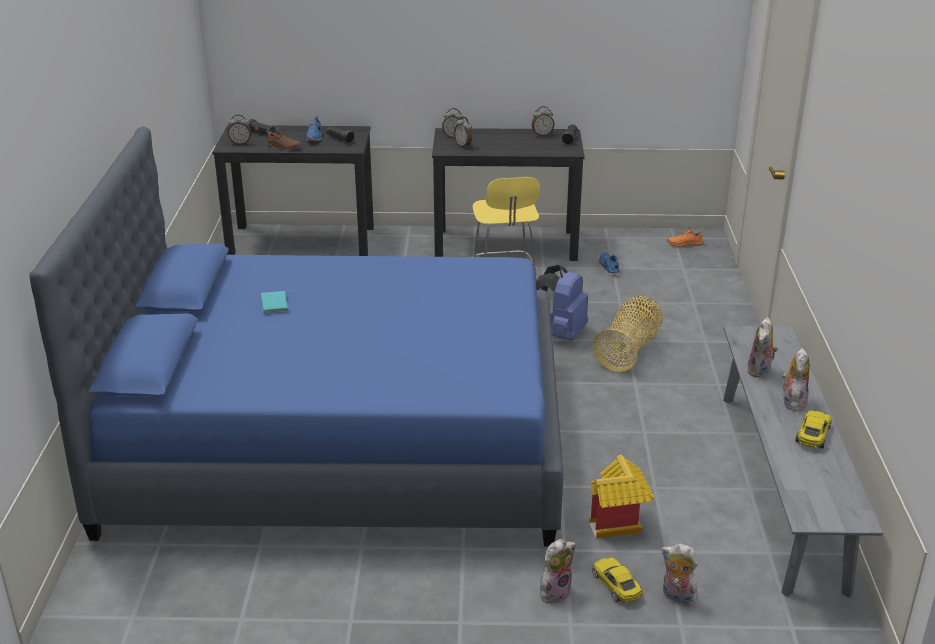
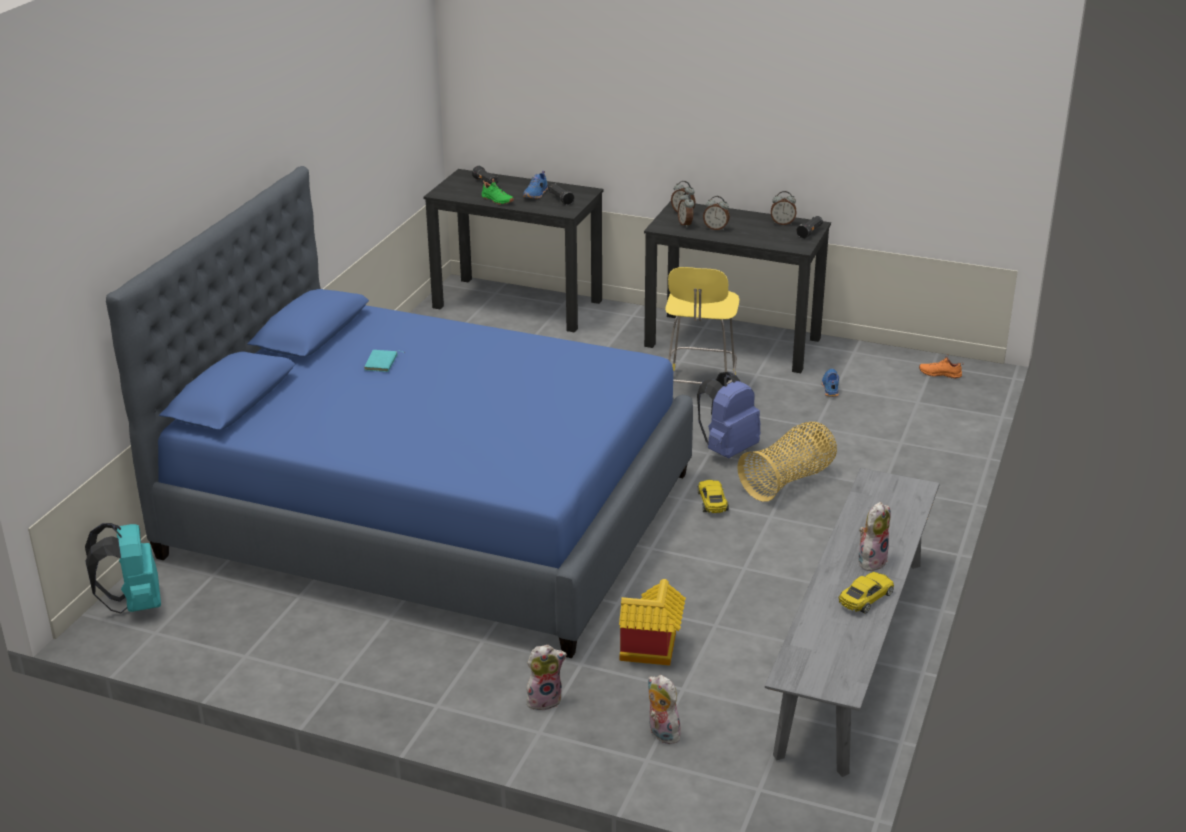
camera: 20 degrees right, 0 degrees up
alarm clock [228,114,251,145] -> alarm clock moved to [703,196,730,230]
brown shoe [266,127,301,150] -> green shoe [481,178,514,205]
yellow toy car [592,557,643,603] -> yellow toy car moved to [697,480,729,513]
plush toy [747,317,778,378] -> none
none -> turquoise backpack [85,523,161,614]

